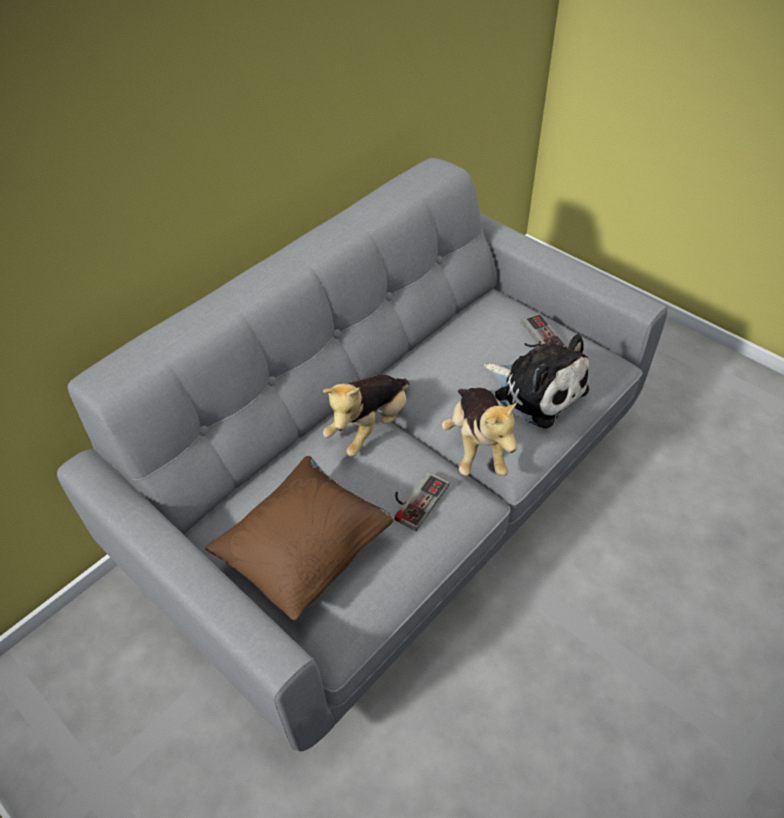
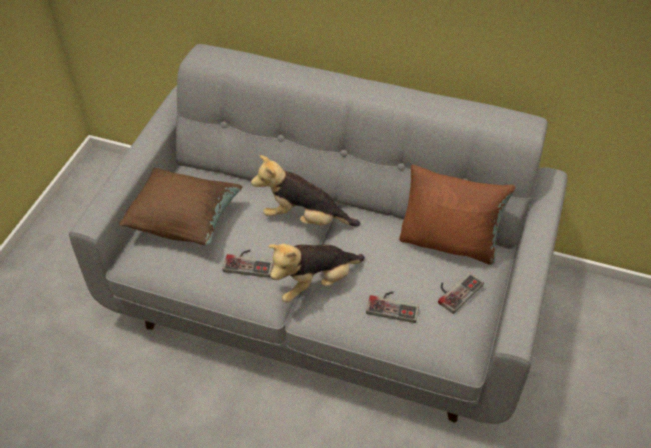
camera: 65 degrees right, 0 degrees up
plush toy [484,334,589,429] -> game controller [366,292,419,323]
none -> brown pillow [399,165,515,265]

